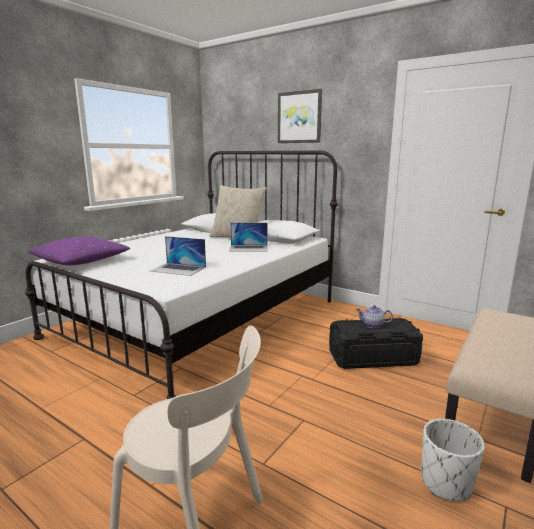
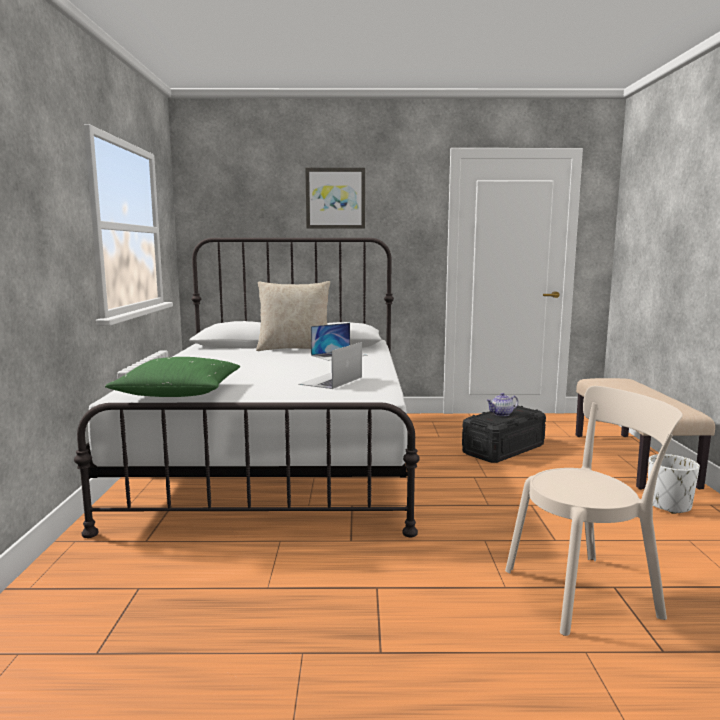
camera: 35 degrees left, 5 degrees down
purple pillow [27,236,130,265] -> green pillow [105,357,240,397]
laptop [150,236,206,276] -> laptop turned 135 degrees clockwise [298,342,362,389]

